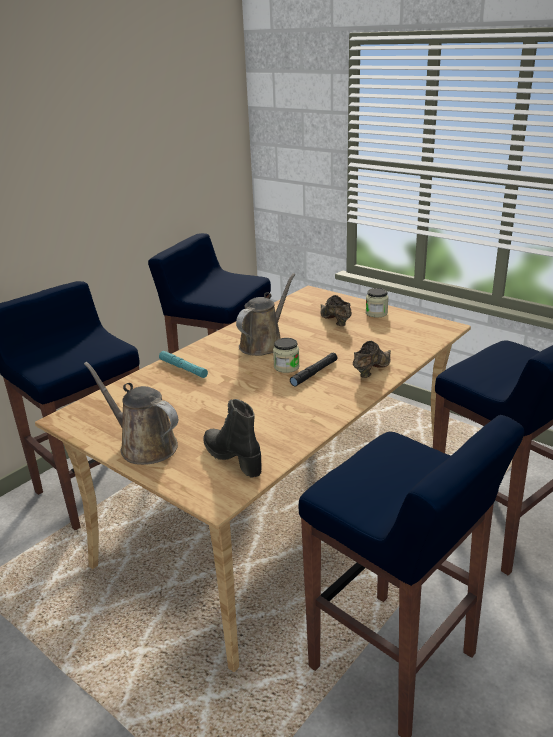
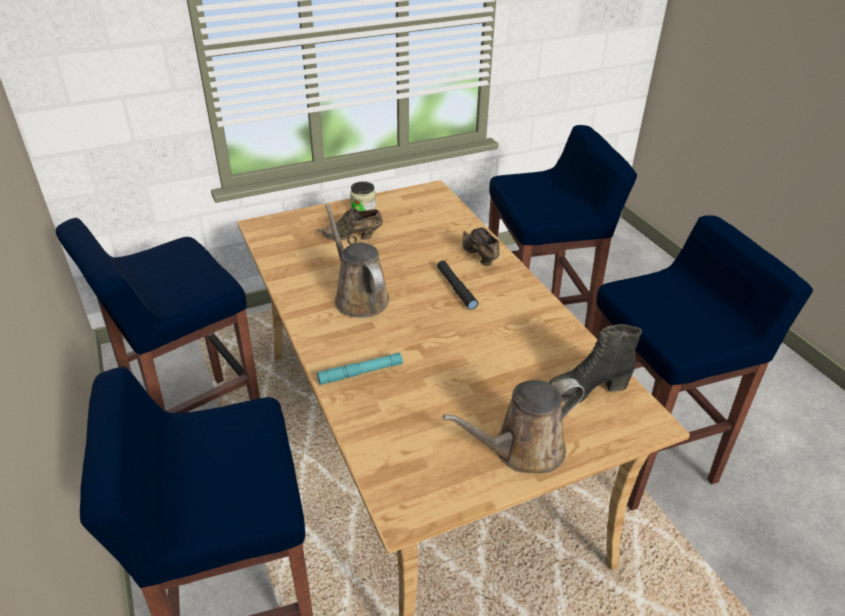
camera: 65 degrees left, 10 degrees up
jar [273,338,300,373] -> none

